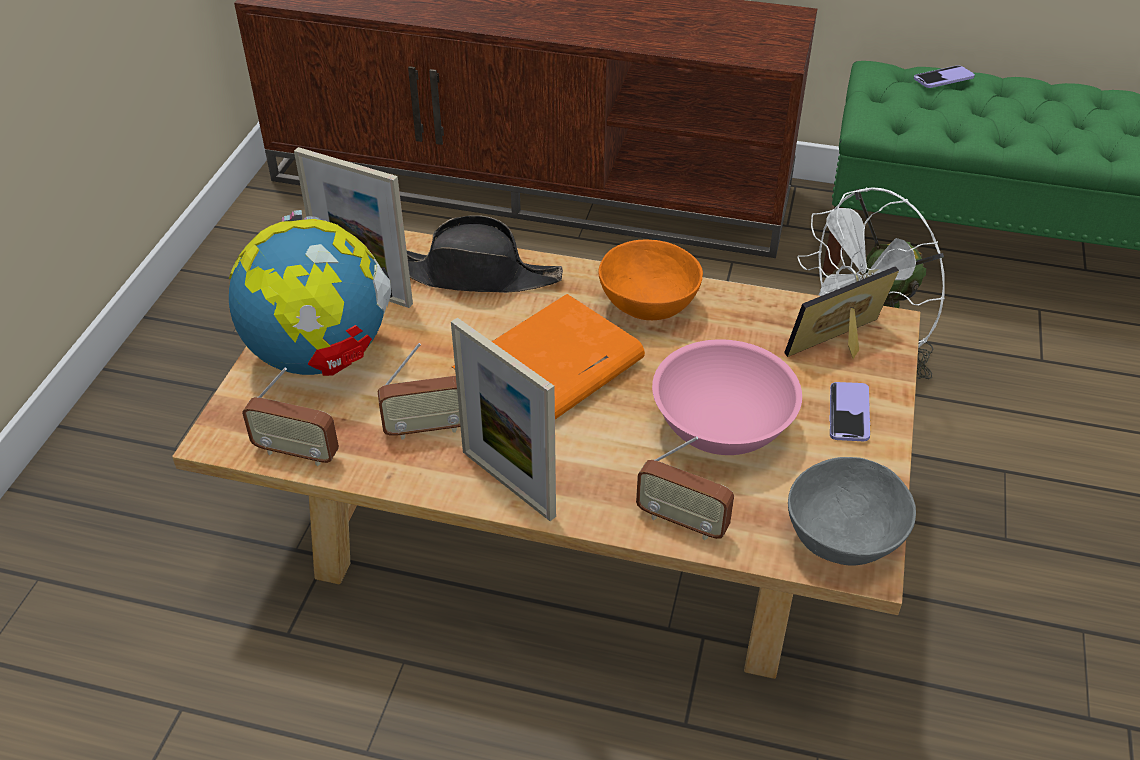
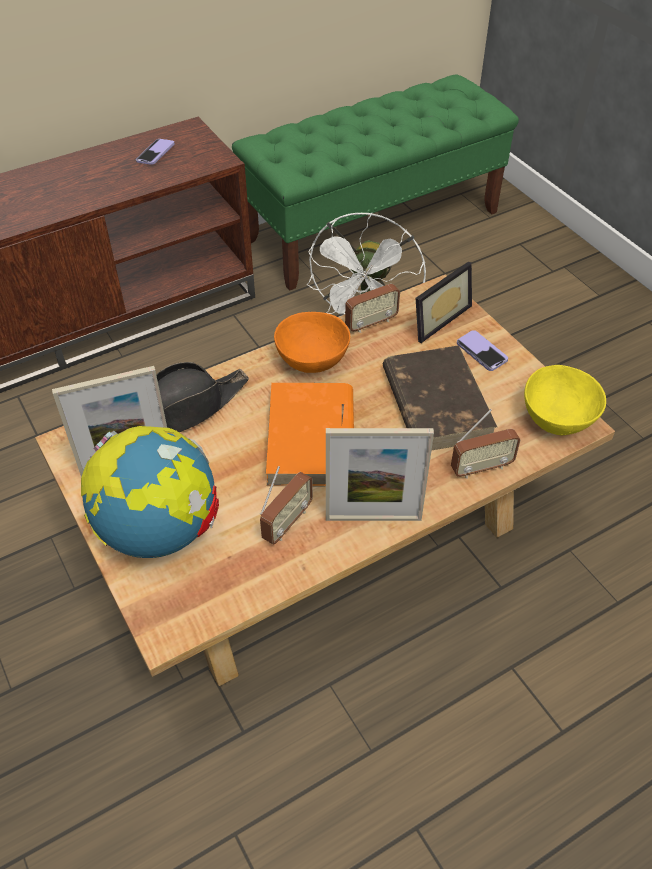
camera: 45 degrees left, 5 degrees up
radio [242,367,339,466] -> radio moved to [345,265,400,333]
pink bowl [652,339,802,455] -> brown book [383,345,497,450]
picture frame [784,267,899,359] -> picture frame turned 150 degrees counterclockwise [416,261,472,343]
grey bowl [788,457,916,565] -> yellow bowl [524,365,606,435]
phone [914,65,975,88] -> phone moved to [136,139,175,165]

